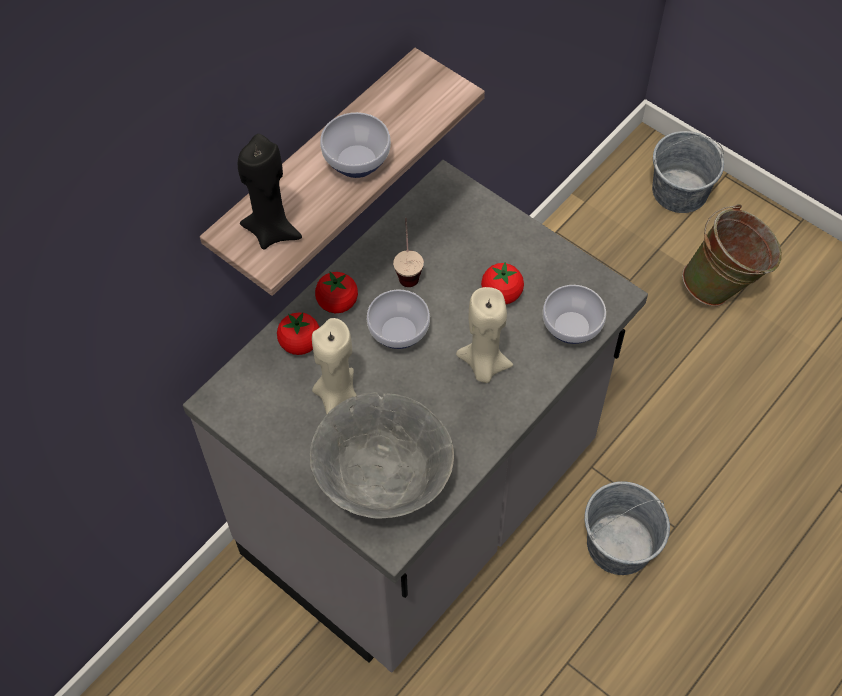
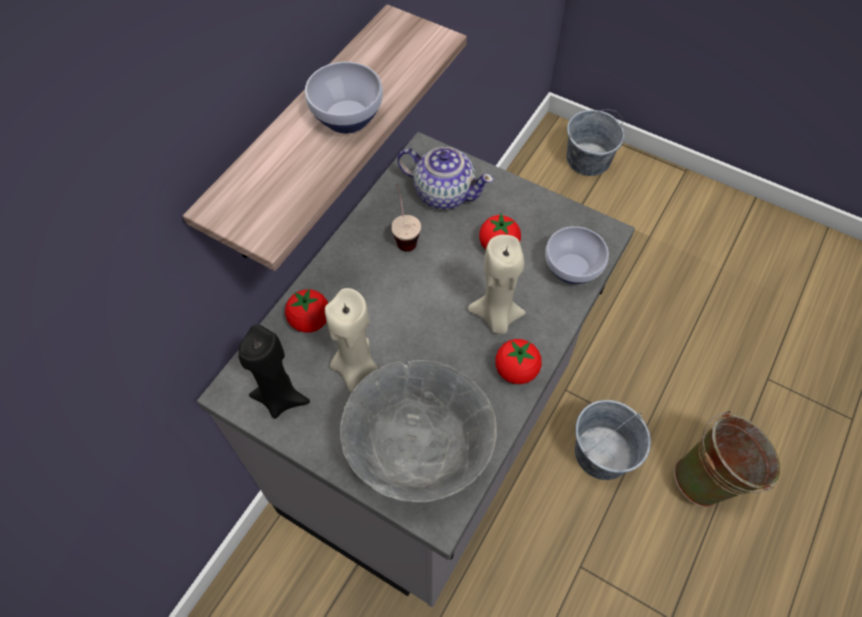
camera: 10 degrees left, 0 degrees up
black candle [238,134,302,249] -> black candle moved to [238,324,310,419]
tomato [315,272,358,313] -> tomato moved to [495,339,542,384]
bowl [367,290,430,349] -> none
green bucket [682,204,782,306] -> green bucket moved to [674,410,780,507]
none -> teapot [397,147,494,209]

